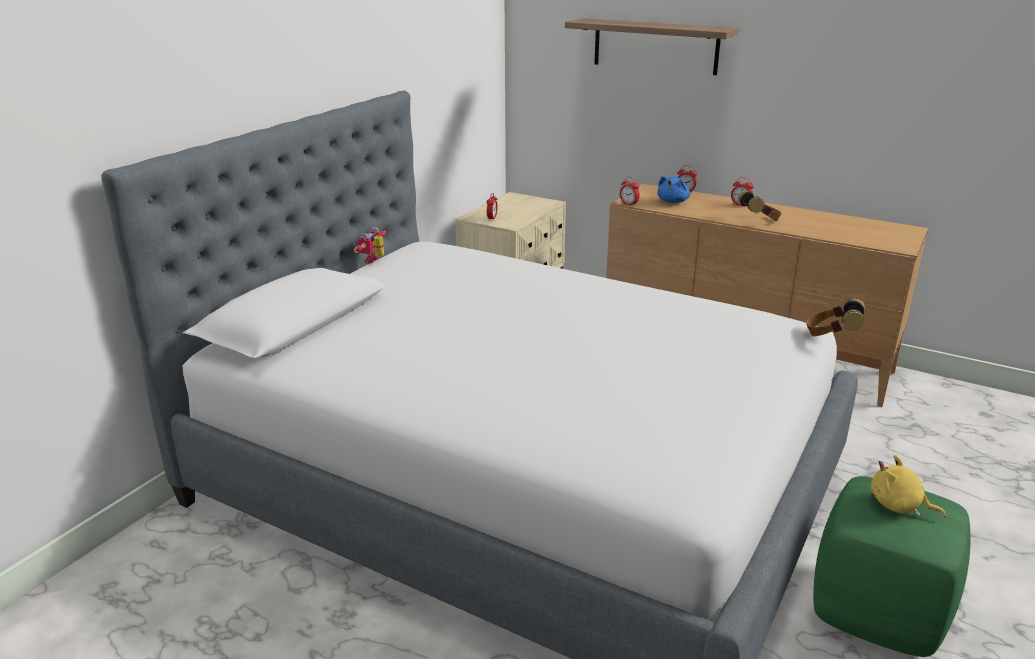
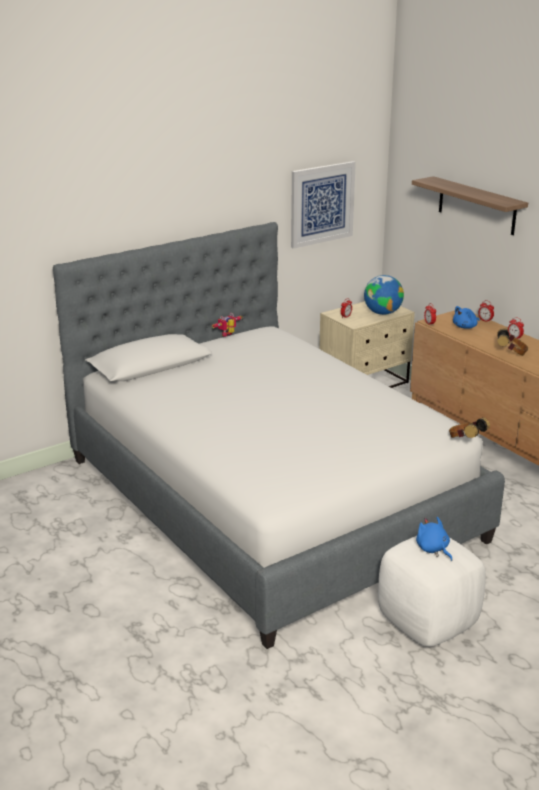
camera: 25 degrees right, 0 degrees up
green ottoman [813,476,971,657] -> white ottoman [378,536,486,647]
yellow plush toy [871,455,946,517] -> blue plush toy [416,517,452,561]
none -> picture [291,161,356,249]
none -> globe [364,275,404,315]

